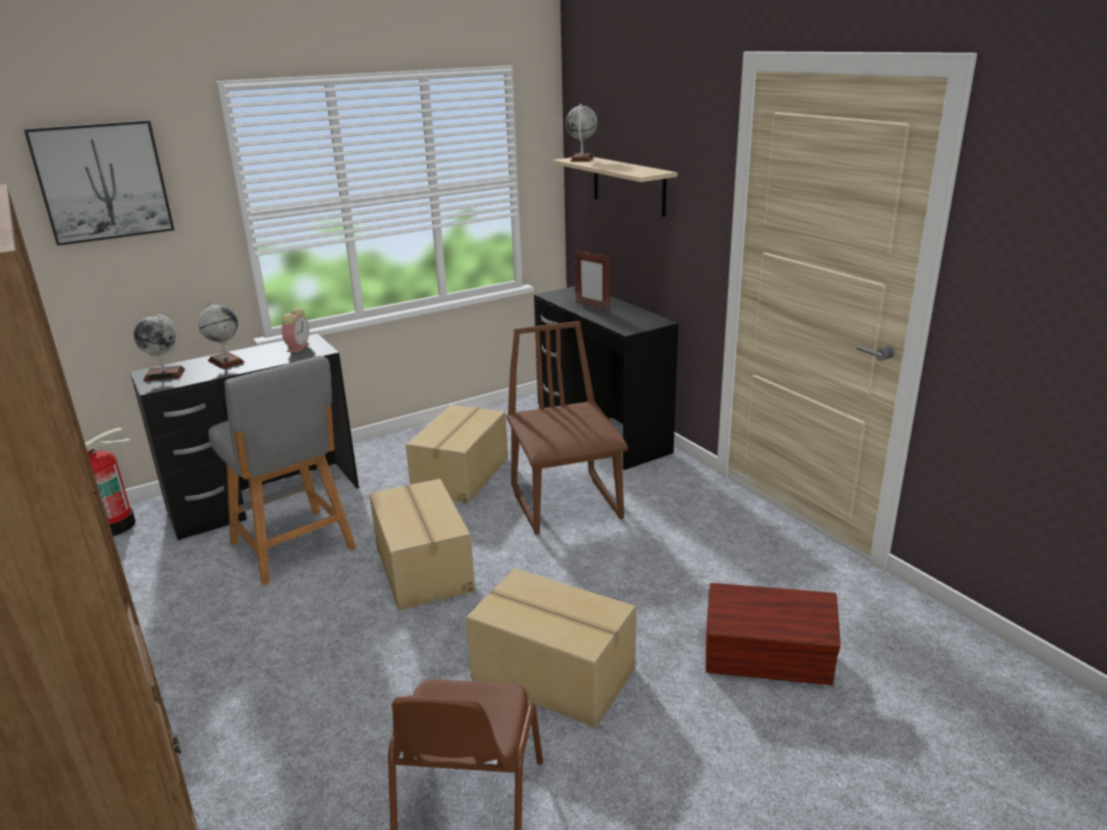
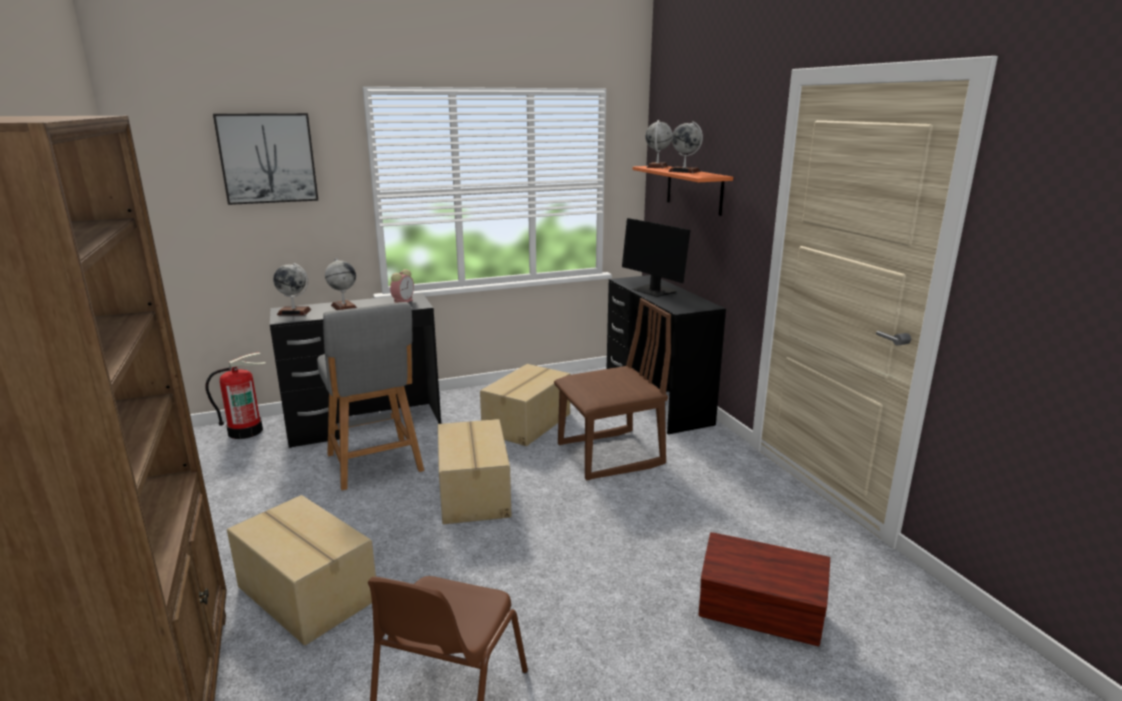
camera: 10 degrees right, 5 degrees down
cardboard box [466,568,636,728] -> cardboard box moved to [227,495,376,645]
brown chair [506,321,628,535] -> brown chair turned 75 degrees clockwise [554,298,671,480]
beige shelf [552,157,678,217] -> orange shelf [633,166,733,216]
picture frame [574,250,610,311] -> monitor [622,218,691,297]
none -> globe [668,121,703,173]

